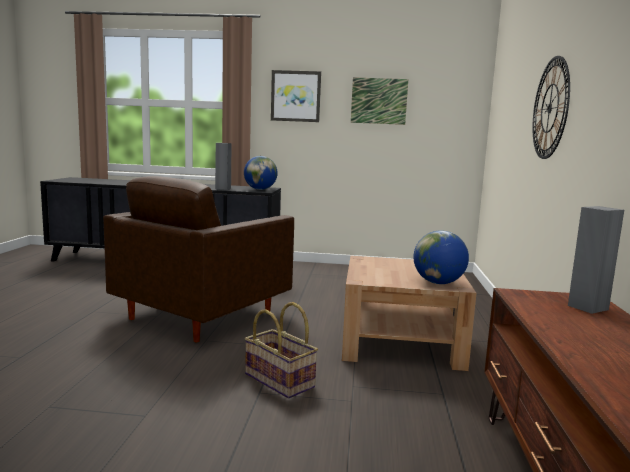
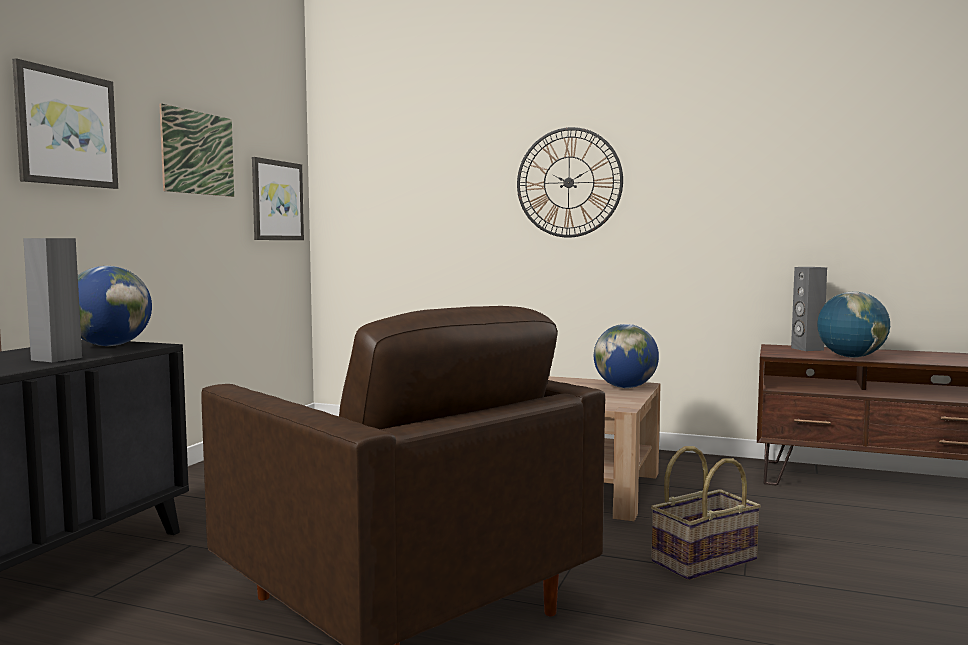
camera: 75 degrees left, 5 degrees down
none -> picture [252,157,304,240]
none -> globe [817,291,890,358]

